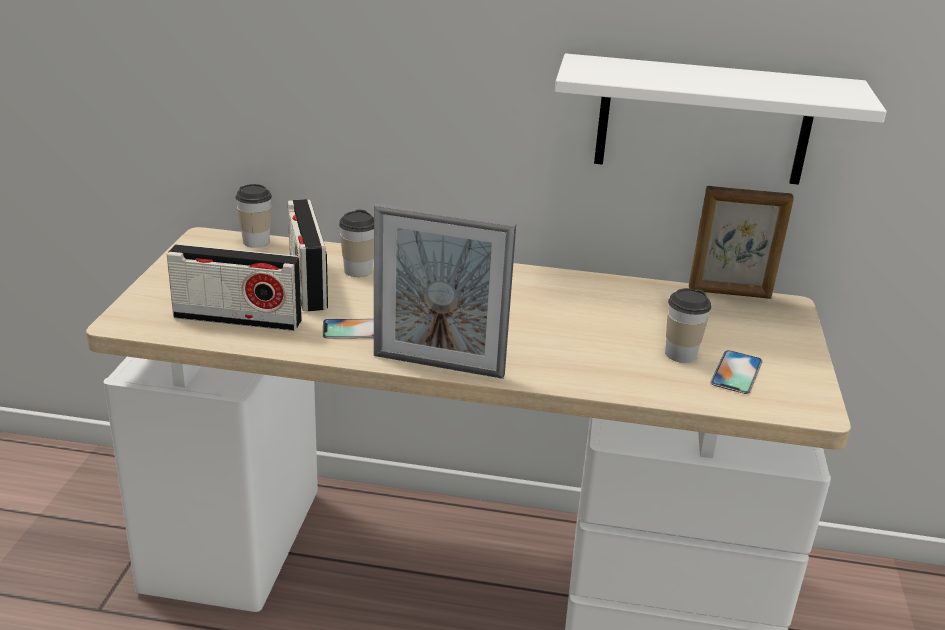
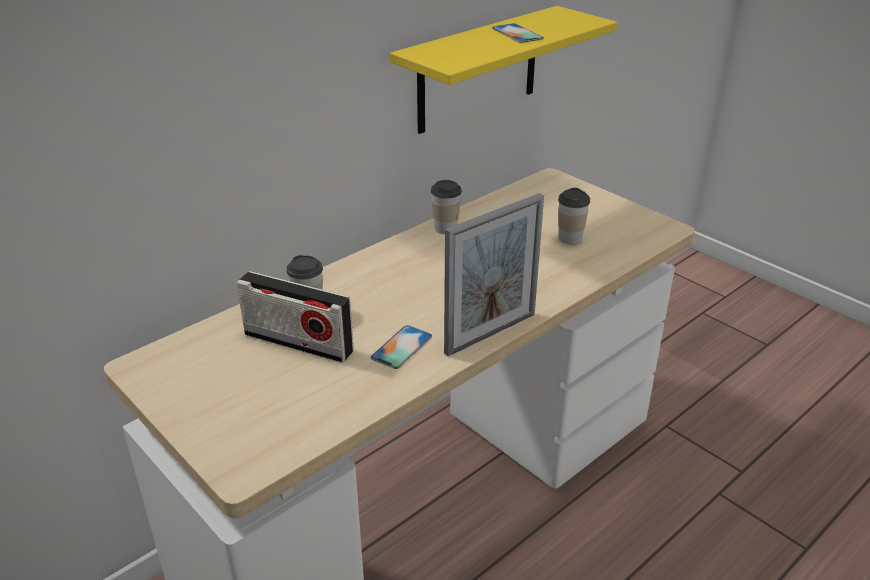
camera: 50 degrees left, 5 degrees up
radio [167,244,302,331] -> none
cup [235,184,272,248] -> cup moved to [431,180,462,234]
white shelf [555,54,886,185] -> yellow shelf [390,6,617,134]
picture frame [689,186,794,299] -> none
phone [710,350,762,394] -> phone moved to [492,23,544,43]

